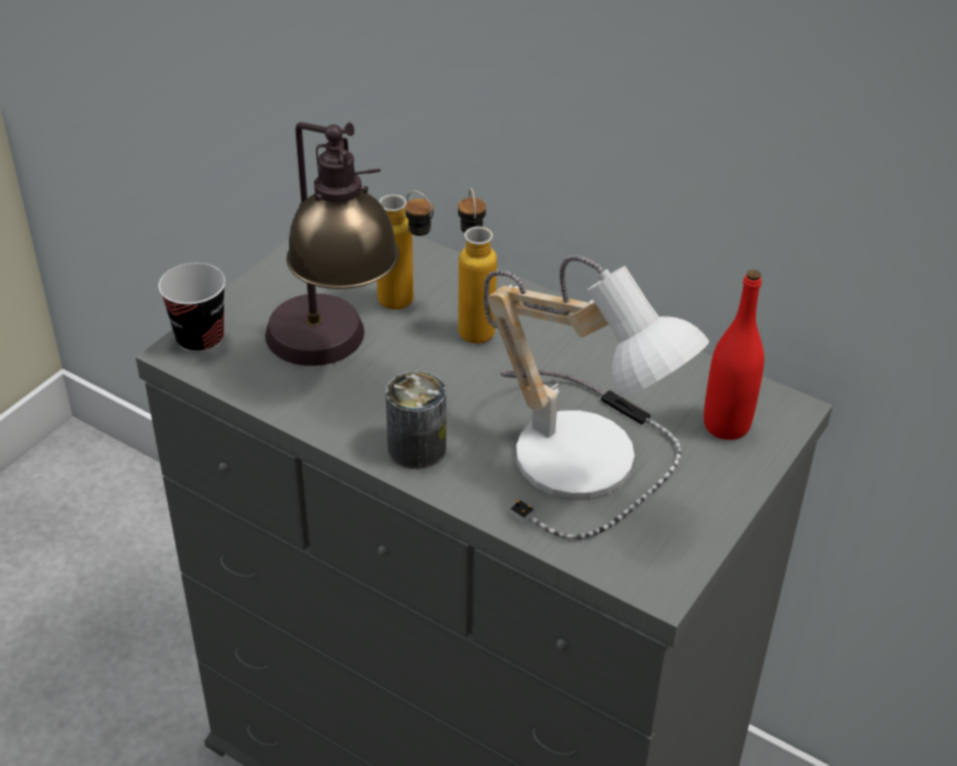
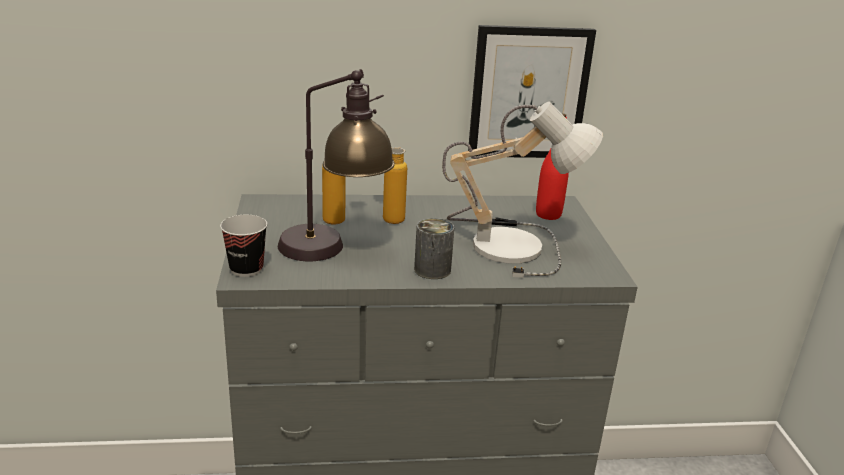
camera: 40 degrees left, 15 degrees down
none -> picture [468,25,596,158]

